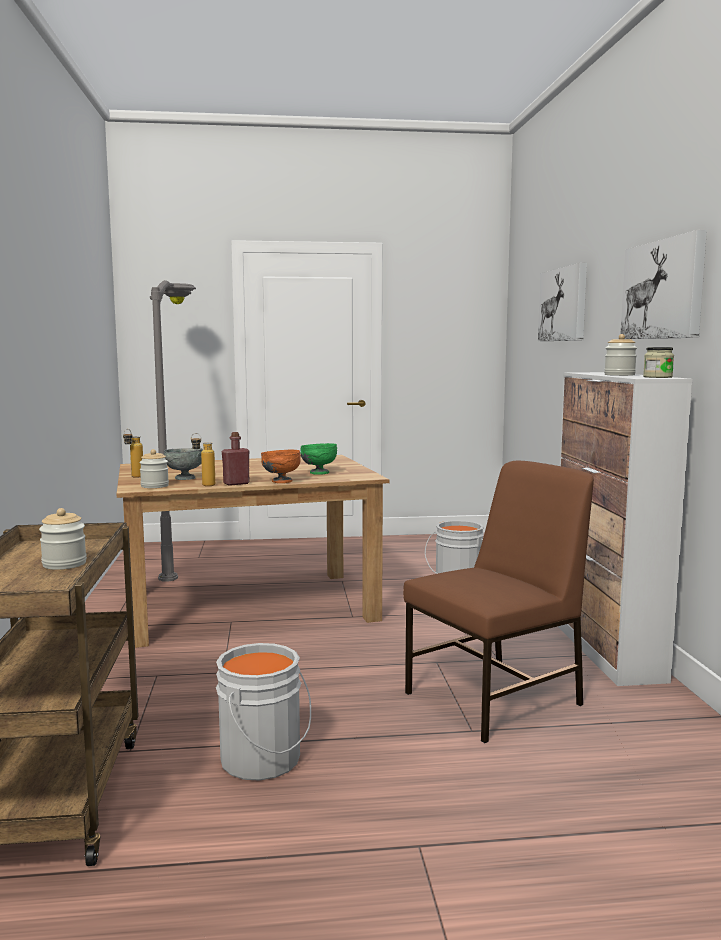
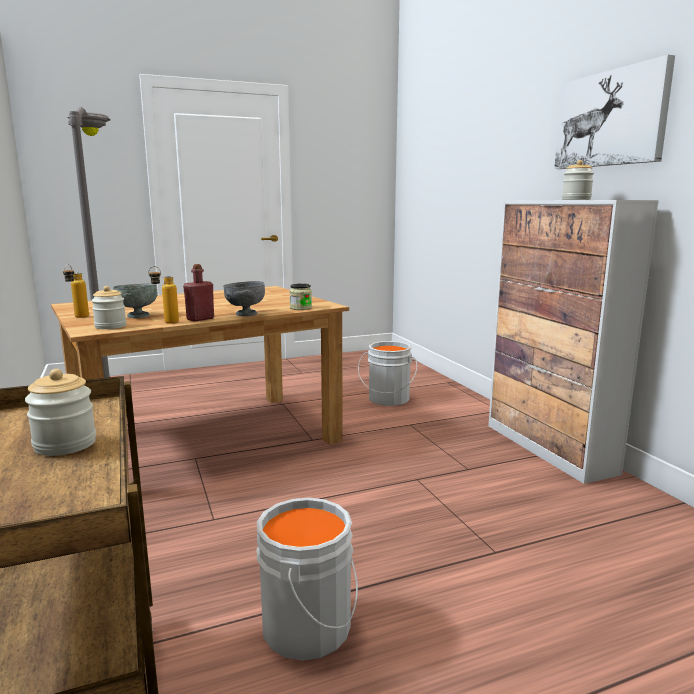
camera: 15 degrees left, 5 degrees up
orange bowl [261,450,301,483] -> grey bowl [223,281,265,316]
green bowl [300,443,337,475] -> none
brown chair [403,461,594,743] -> none
picture [538,263,587,341] -> none
jar [643,347,674,378] -> jar moved to [289,283,312,310]

